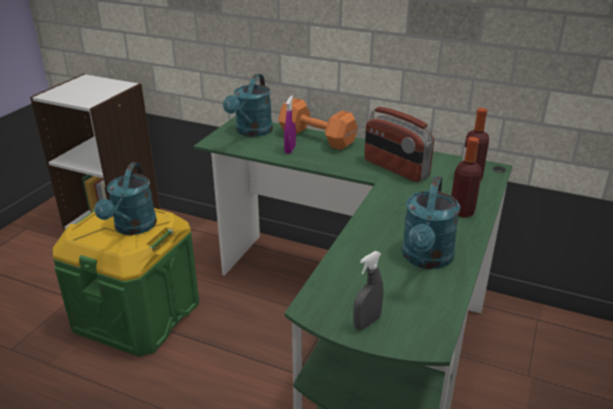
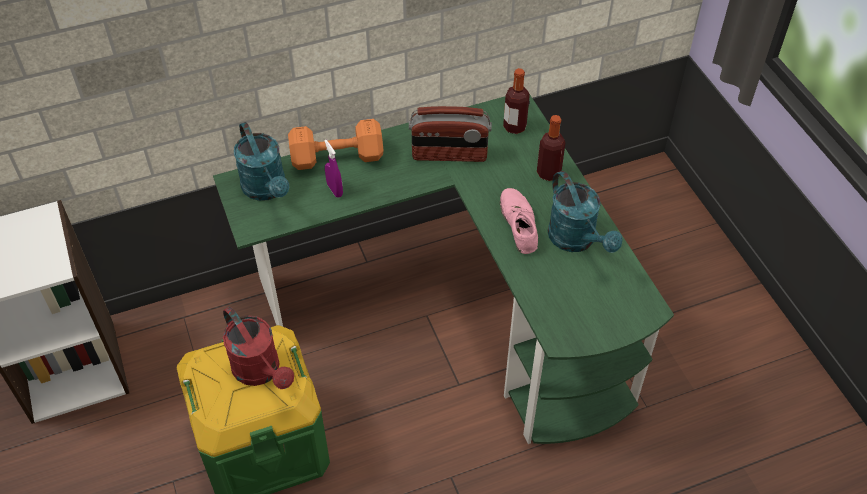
camera: 45 degrees left, 20 degrees up
turquoise watering can [94,163,157,235] -> red watering can [223,307,294,389]
grey spray bottle [353,251,383,330] -> none
none -> pink shoe [500,188,538,254]

